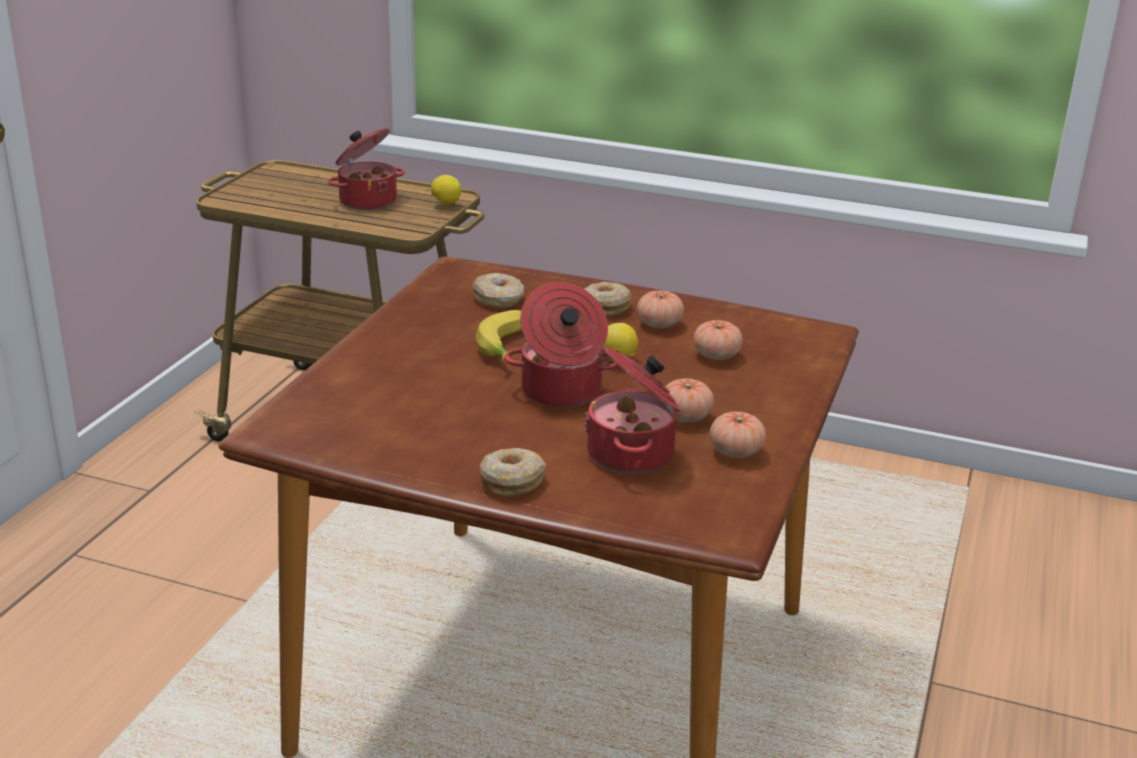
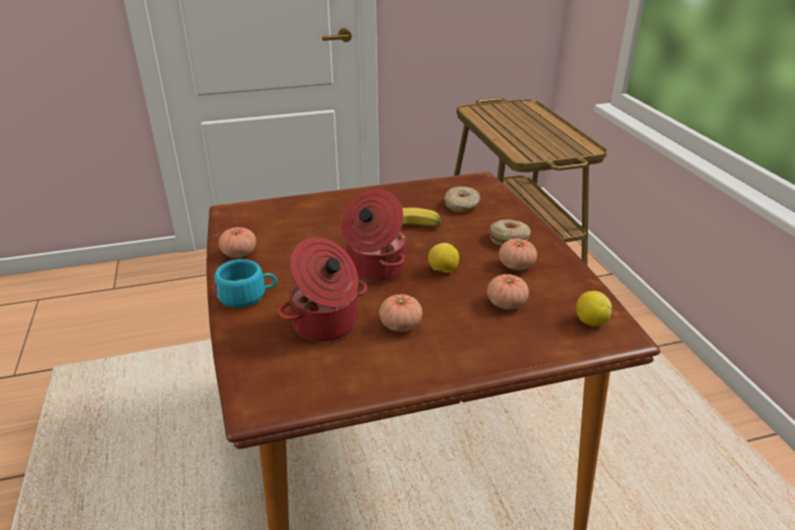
camera: 55 degrees right, 5 degrees up
cooking pot [328,128,405,210] -> none
lemon [431,175,462,205] -> lemon moved to [576,291,612,327]
donut [479,448,546,497] -> turquoise cup [214,259,277,308]
tomato [709,412,766,458] -> tomato moved to [219,227,256,258]

